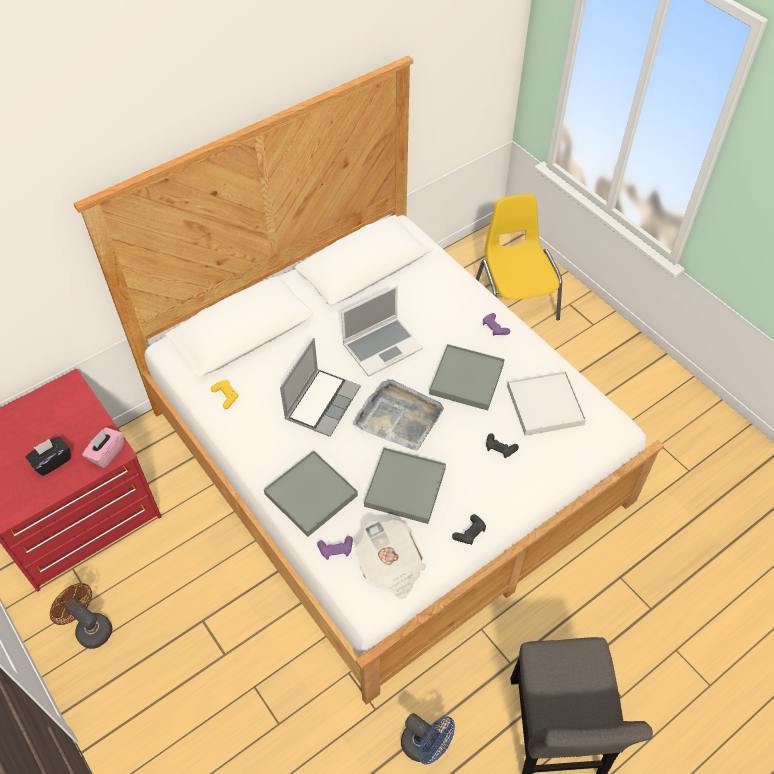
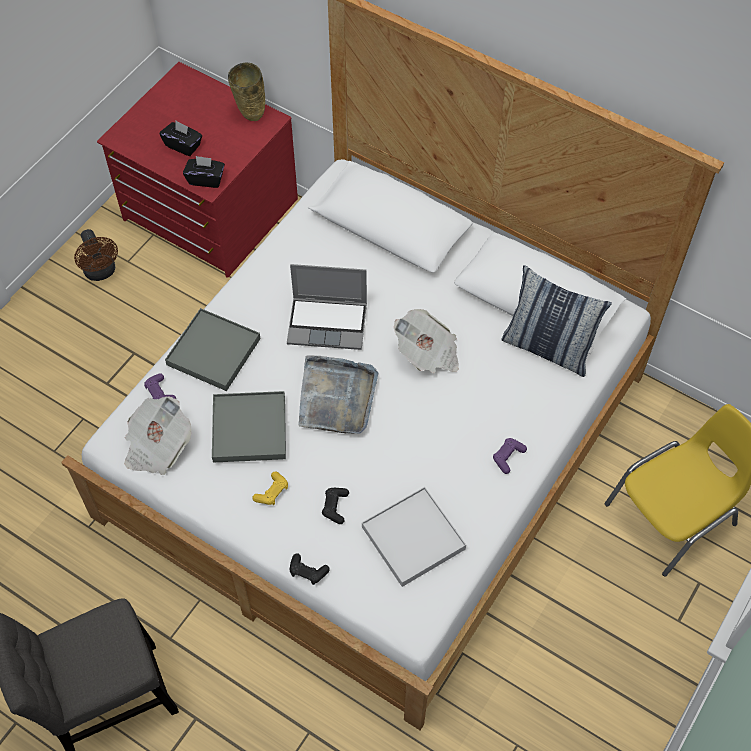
camera: 70 degrees right, 5 degrees up
brown fan [50,583,112,649] -> brown fan turned 135 degrees clockwise [74,229,118,281]
pink tissue box [82,427,124,468] -> black tissue box [183,156,225,188]
yellow game controller [211,380,238,409] -> yellow game controller moved to [253,472,288,505]
laptop [341,285,423,377] -> newspaper [394,309,459,373]
blue fan [401,713,455,765] -> none
grey tray [429,344,504,411] -> none
black game controller [452,514,486,545] -> black game controller moved to [290,553,330,585]
none -> beige vase [228,63,265,121]
none -> pillow [502,265,612,377]

